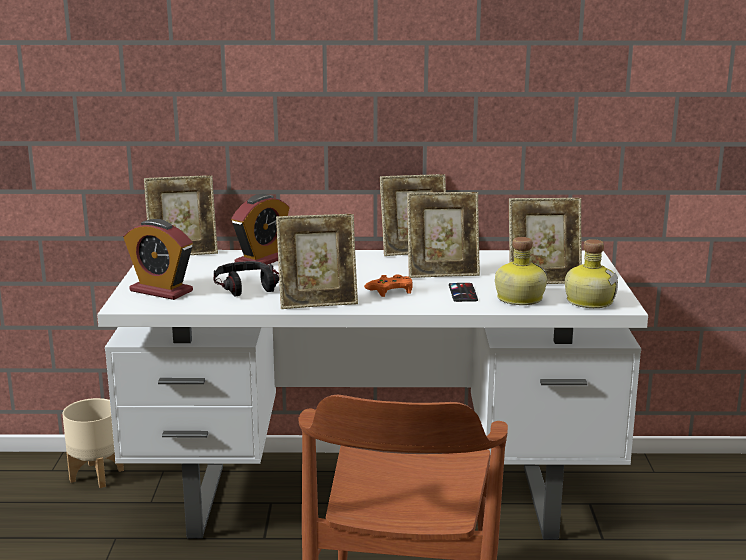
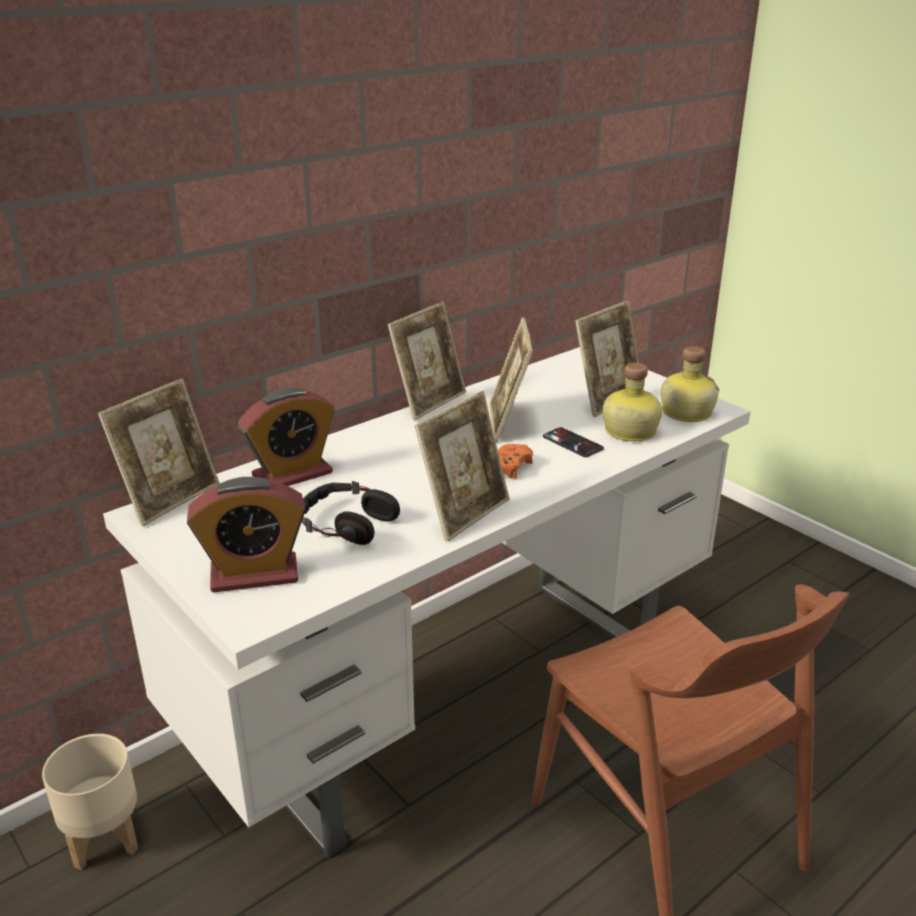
camera: 40 degrees left, 10 degrees up
alarm clock [231,194,289,265] -> alarm clock turned 60 degrees clockwise [238,388,334,486]
picture frame [407,192,480,278] -> picture frame turned 135 degrees clockwise [489,317,533,443]

